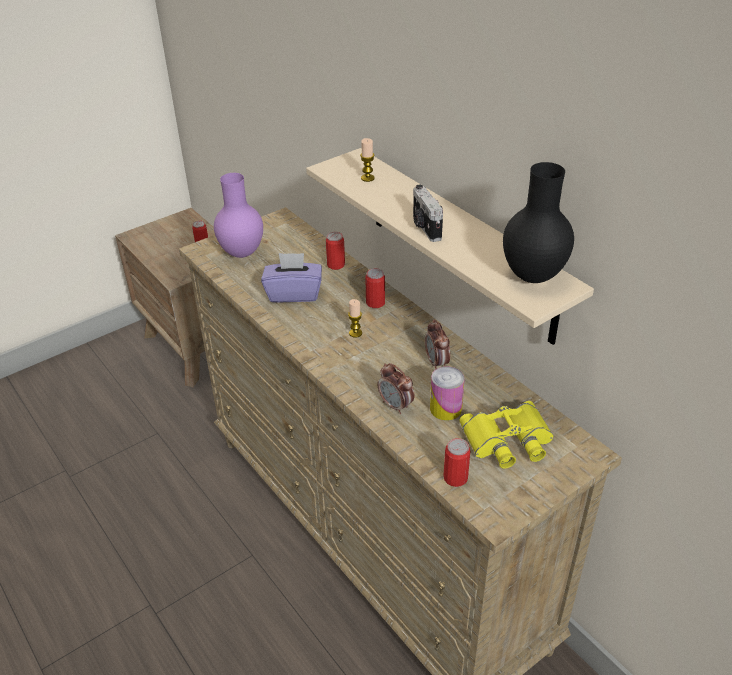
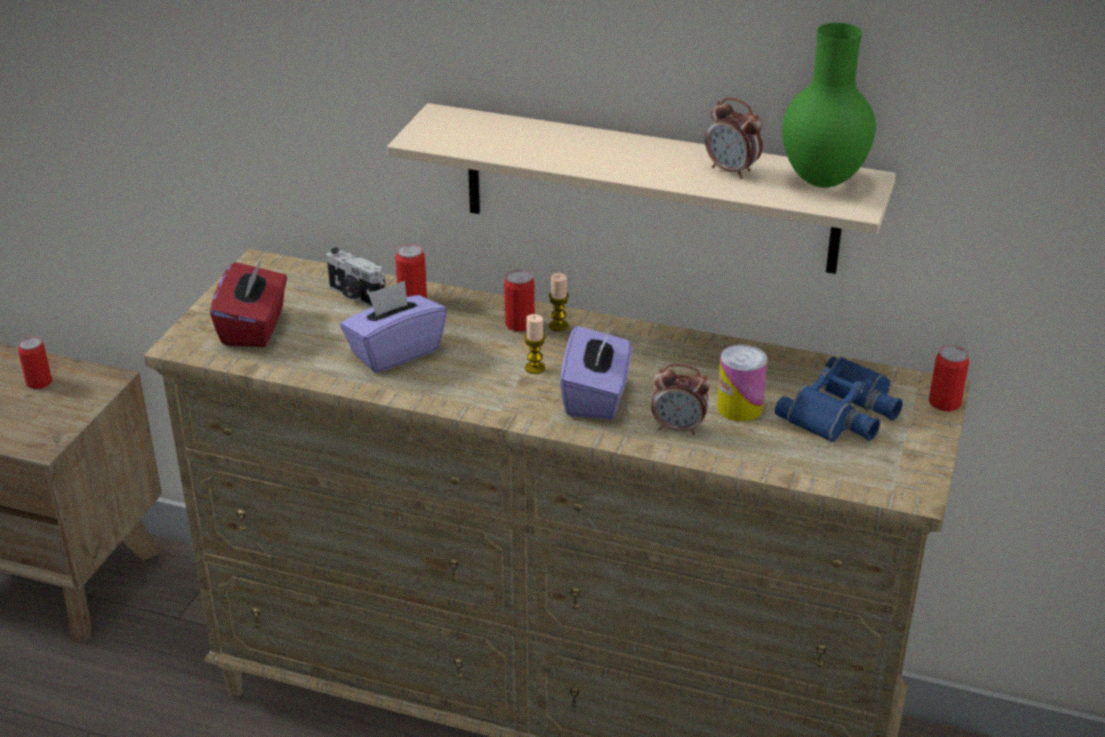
camera: 35 degrees left, 5 degrees down
purple vase [214,173,263,258] -> red tissue box [210,259,287,347]
candle [360,138,375,182] -> candle moved to [549,273,569,332]
camera [413,185,443,242] -> camera moved to [326,247,385,308]
alarm clock [425,319,450,370] -> alarm clock moved to [705,97,763,179]
can [443,438,470,487] -> can moved to [929,345,969,412]
yellow binoculars [459,401,553,469] -> blue binoculars [775,357,903,442]
black vase [503,162,574,283] -> green vase [782,23,876,187]
none -> purple tissue box [560,325,632,420]

